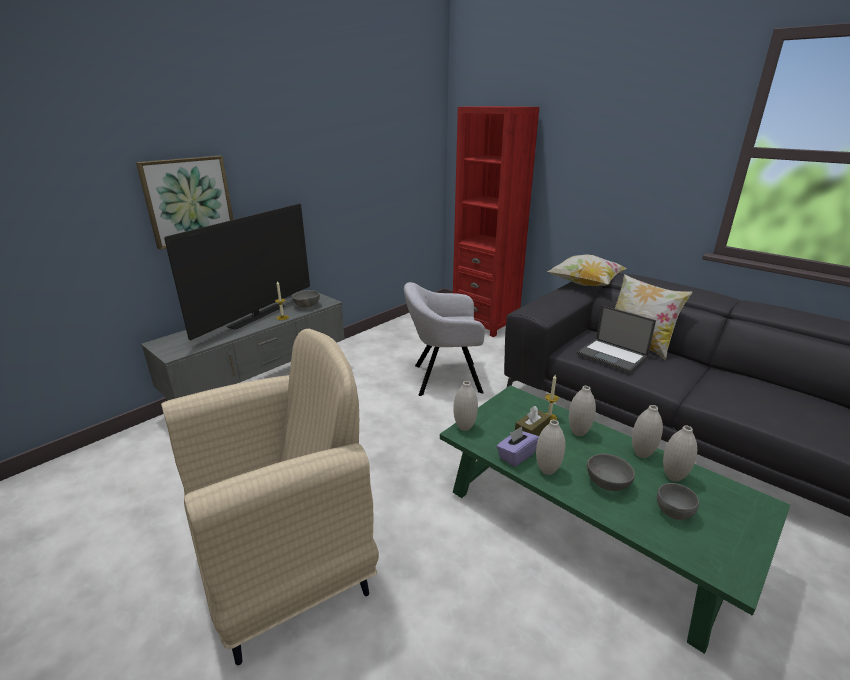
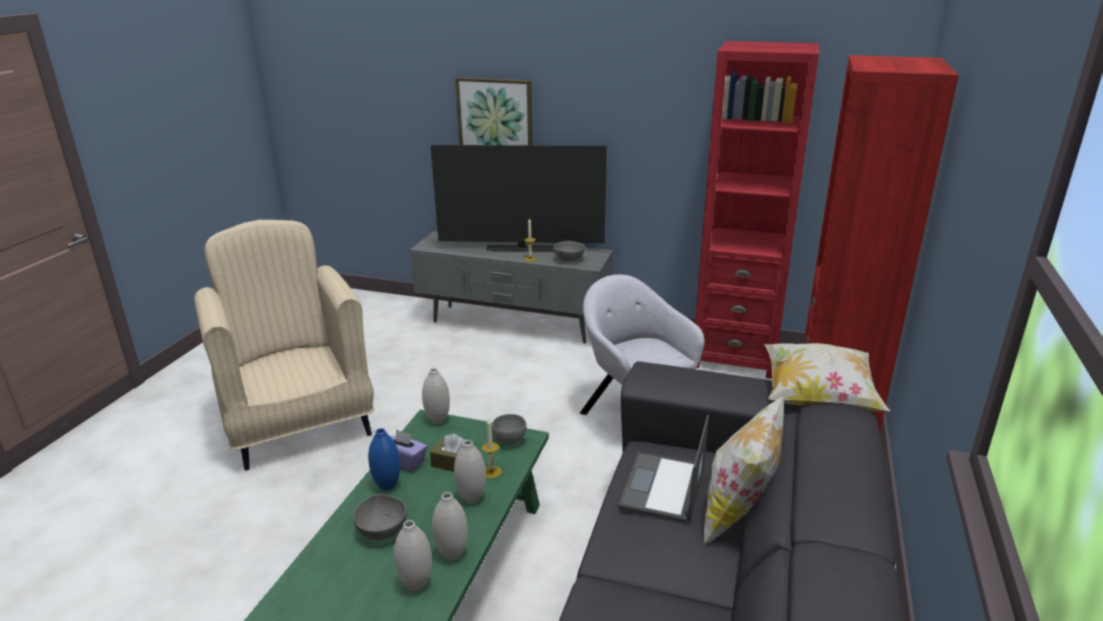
camera: 65 degrees right, 0 degrees up
beige armchair [161,329,379,666] -> beige armchair turned 150 degrees counterclockwise [194,220,375,470]
white vase [536,420,565,475] -> blue vase [368,428,401,491]
grey bowl [657,483,699,520] -> grey bowl moved to [492,414,526,445]
none -> red bookcase [695,41,819,379]

